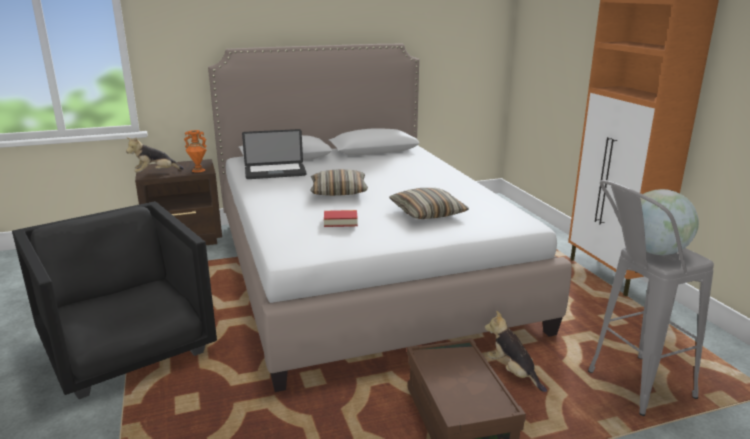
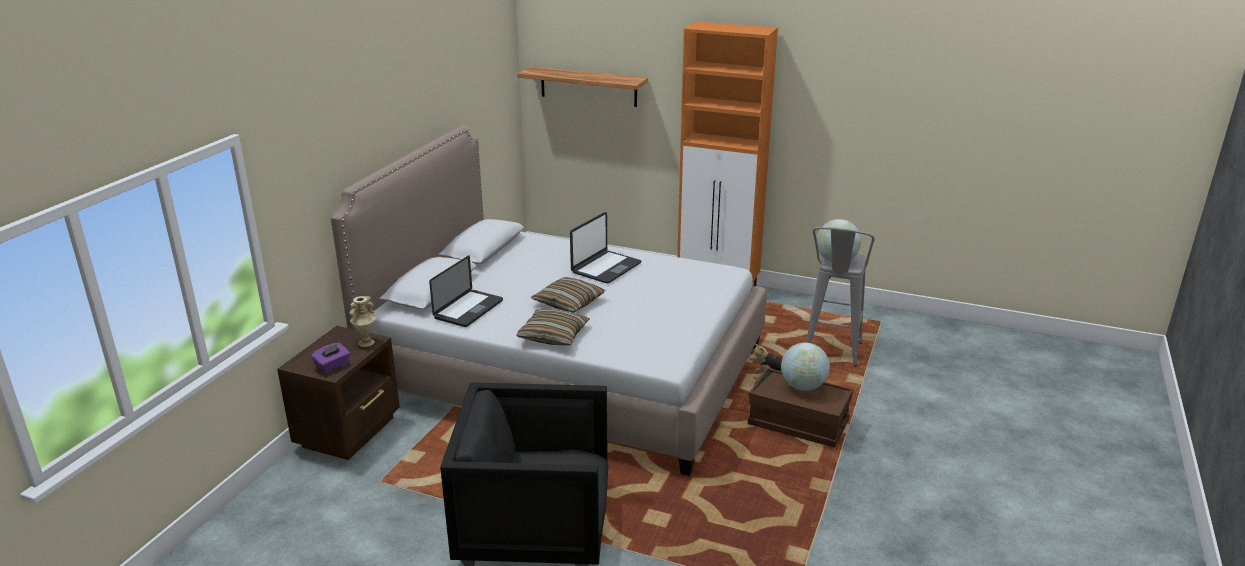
camera: 50 degrees left, 5 degrees up
plush toy [126,137,184,173] -> purple tissue box [311,343,350,374]
orange vase [184,130,207,172] -> beige vase [349,296,376,347]
book [324,210,358,227] -> none
pillow [389,188,469,219] -> pillow moved to [516,309,589,345]
none -> shelf [517,67,648,107]
none -> laptop [570,212,641,283]
none -> globe [781,343,830,391]

